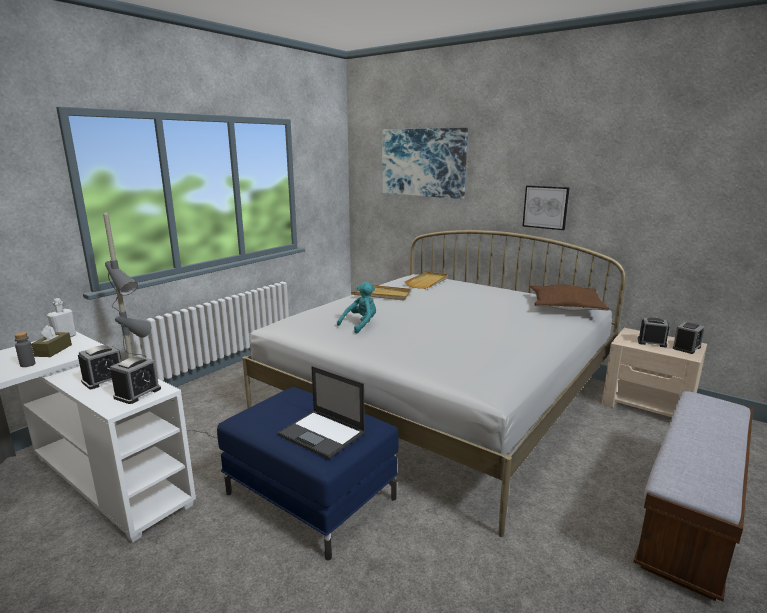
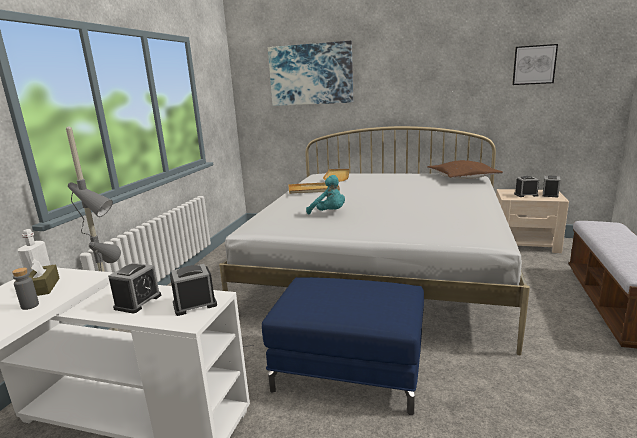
camera: 20 degrees left, 0 degrees up
alarm clock [110,356,161,404] -> alarm clock turned 120 degrees counterclockwise [170,264,217,316]
laptop [277,366,365,459] -> none
turquoise plush toy [337,282,376,334] -> turquoise plush toy turned 105 degrees clockwise [306,175,345,214]
picture [523,185,570,230] -> picture moved to [512,44,558,85]

